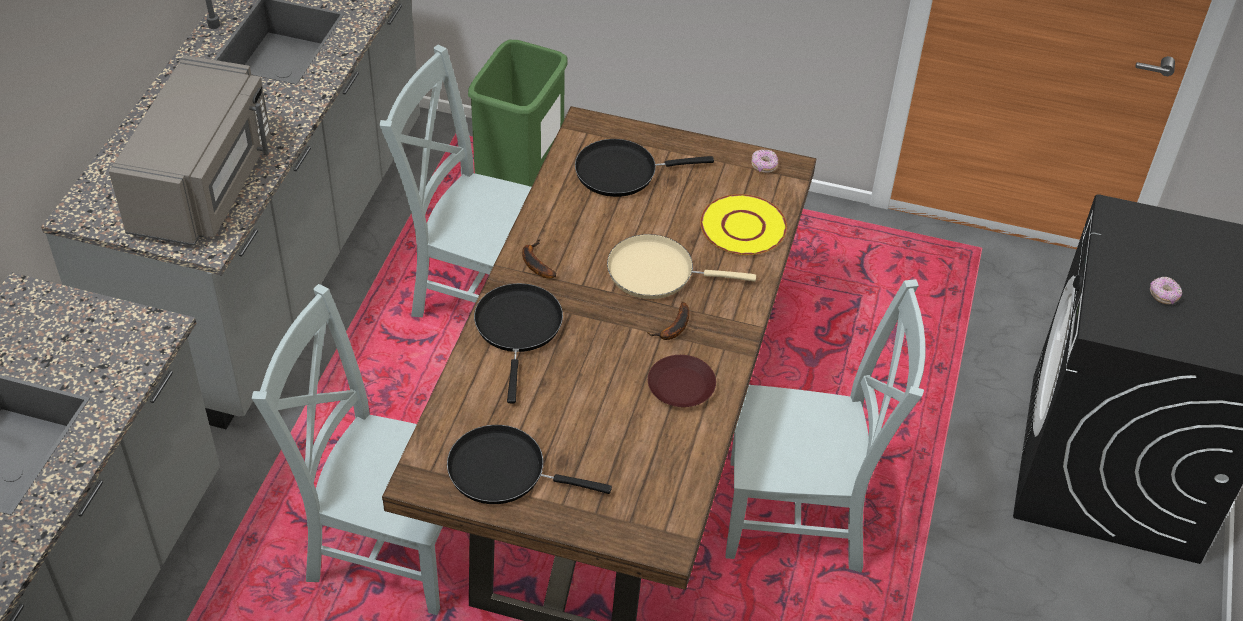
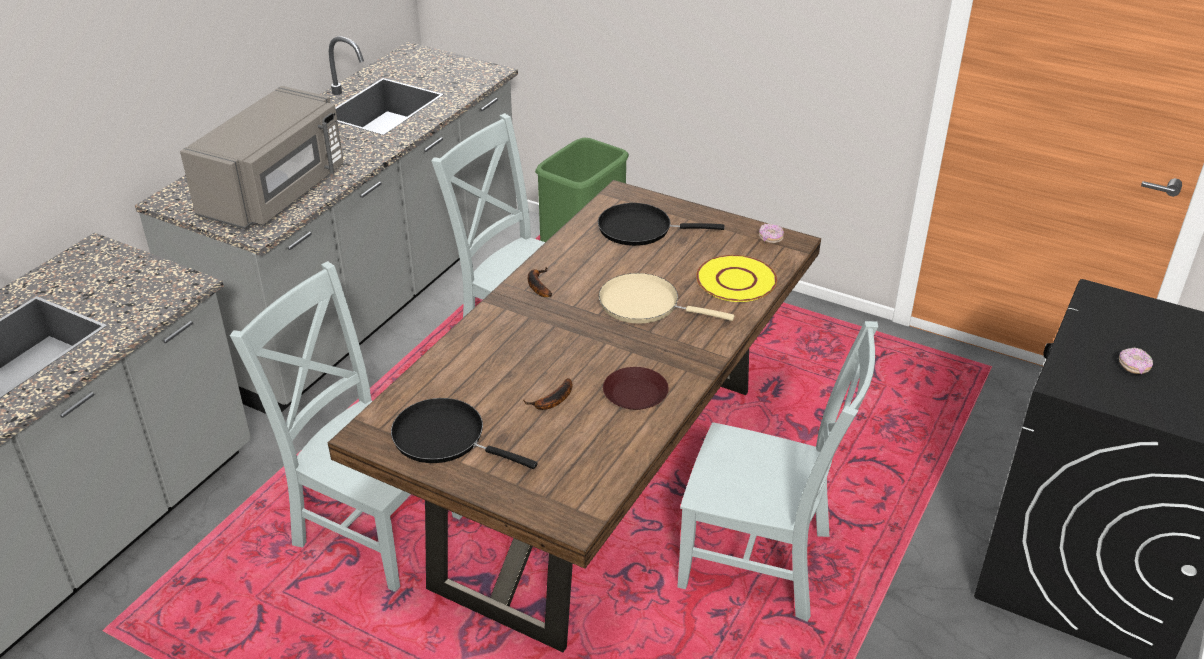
camera: 15 degrees right, 10 degrees down
black frying pan [474,283,563,403] -> none
banana [647,302,689,340] -> banana moved to [523,378,572,410]

